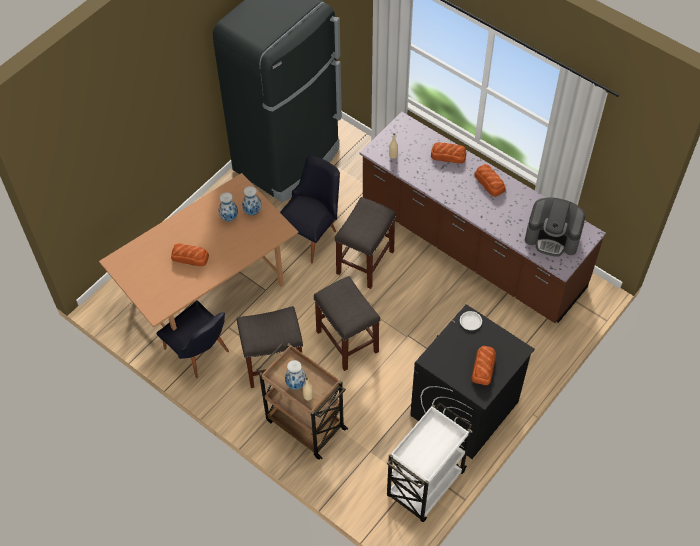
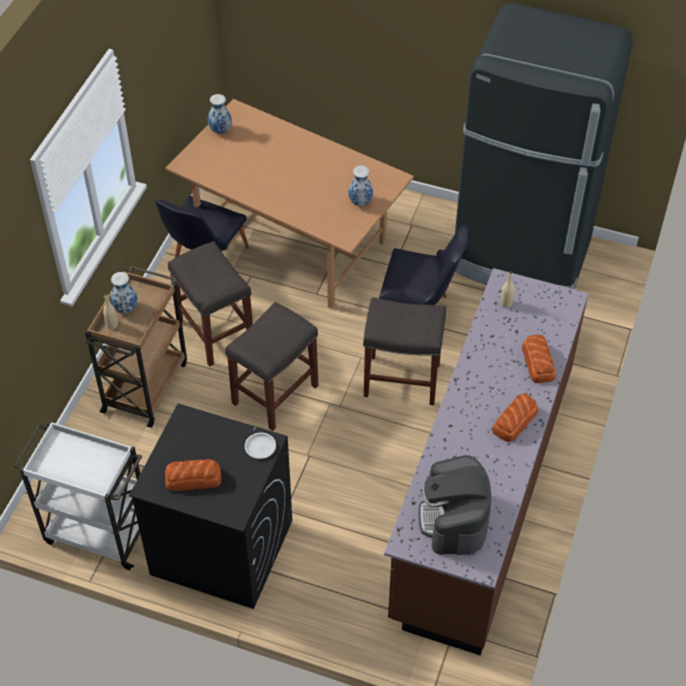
camera: 70 degrees right, 5 degrees down
bread [171,243,209,266] -> none
vase [219,192,238,221] -> vase moved to [208,94,232,134]

